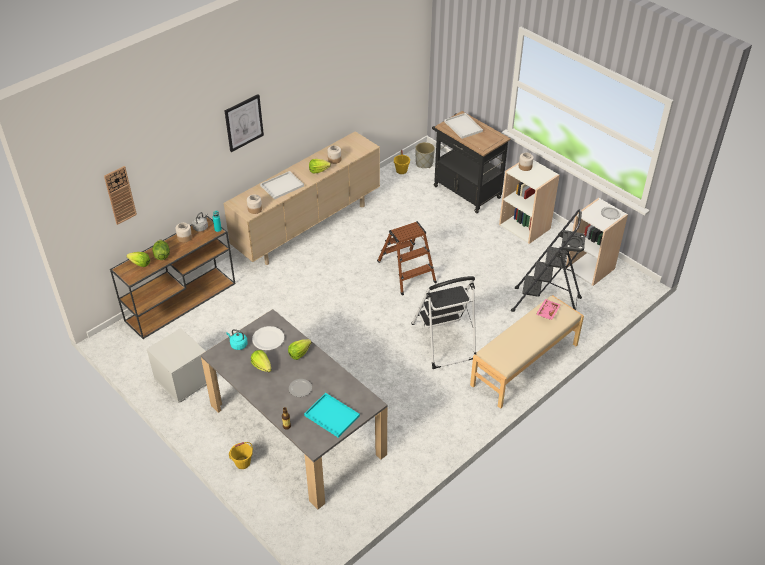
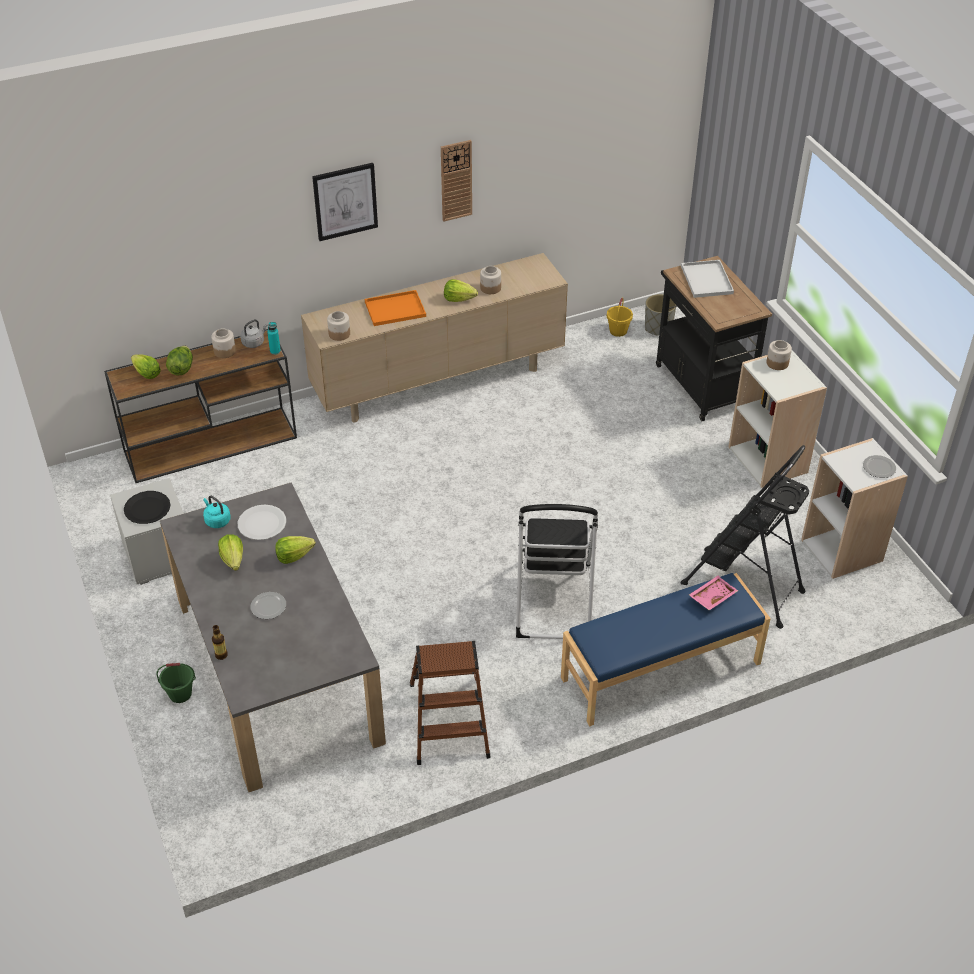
camera: 20 degrees right, 0 degrees up
wall clock [104,166,137,225] -> wall clock moved to [441,140,472,222]
yellow bucket [229,442,253,469] -> green bucket [156,663,196,703]
white tray [260,171,304,200] -> orange tray [365,290,426,326]
turquoise tray [304,393,360,438] -> none
brown step ladder [377,221,437,296] -> brown step ladder moved to [410,640,491,765]
beige bench [470,295,584,409] -> blue bench [561,573,771,726]
none -> black plate [124,491,170,524]

